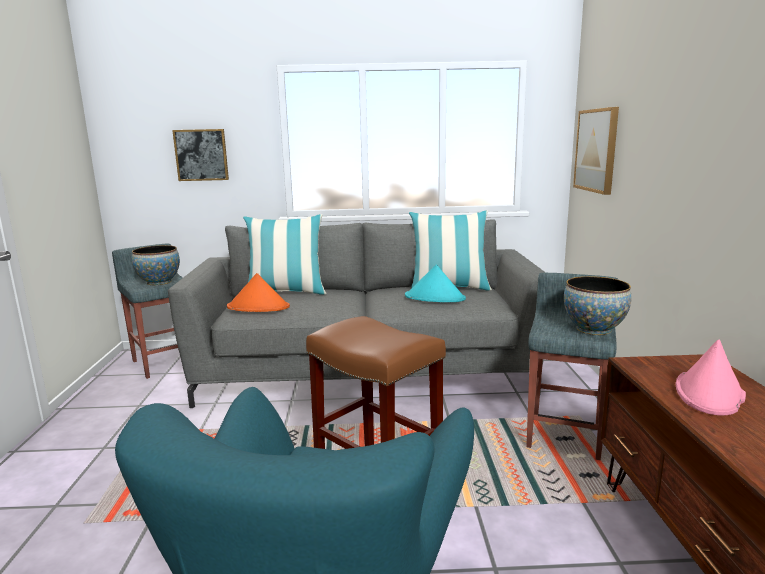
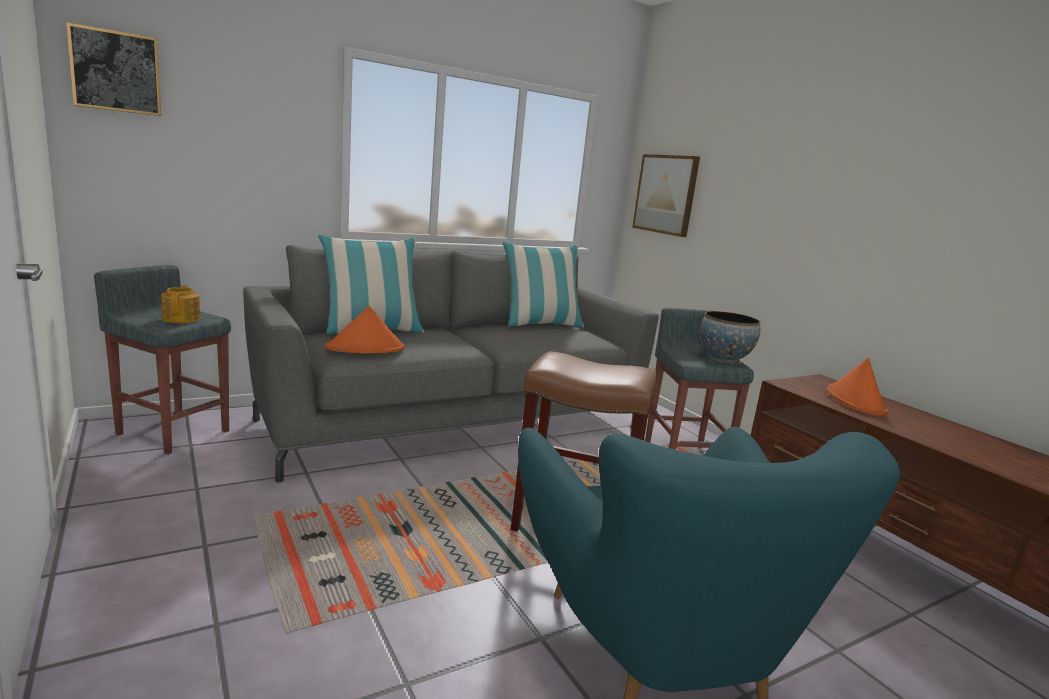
camera: 30 degrees left, 0 degrees up
bowl [132,245,180,285] -> teapot [161,285,200,323]
picture [172,129,229,181] -> picture moved to [66,22,161,116]
turquoise hat [405,265,466,302] -> none
pink hat [675,339,746,416] -> orange hat [827,358,888,416]

